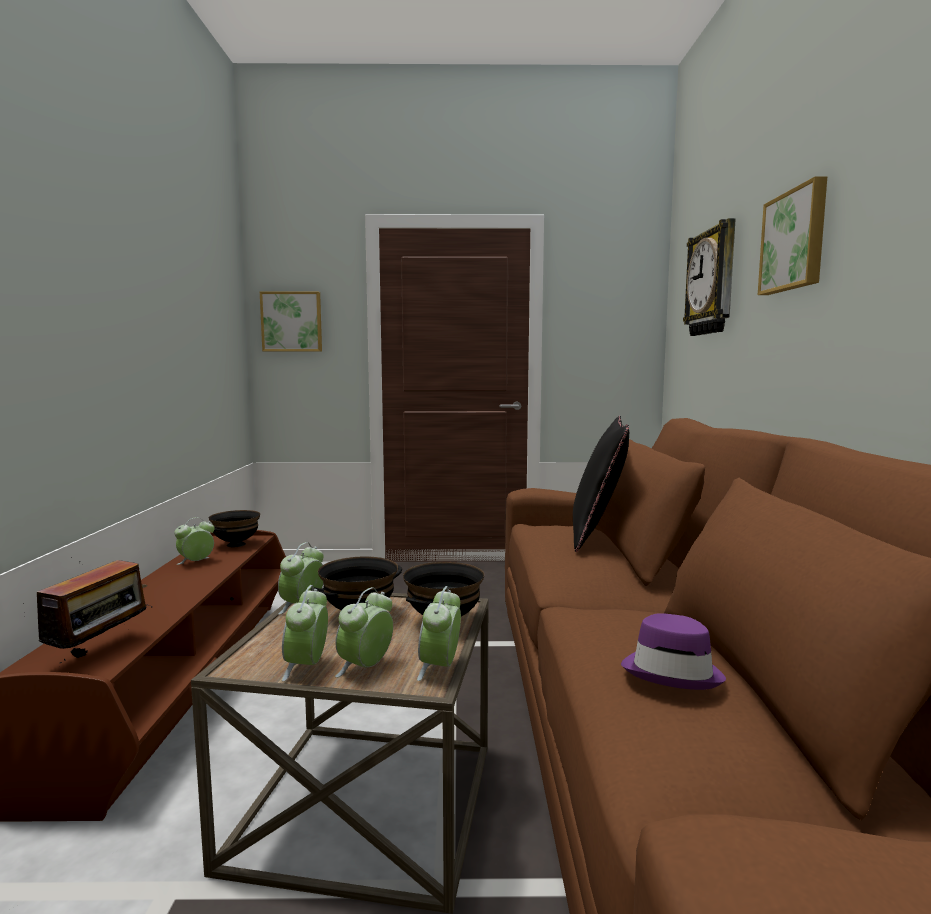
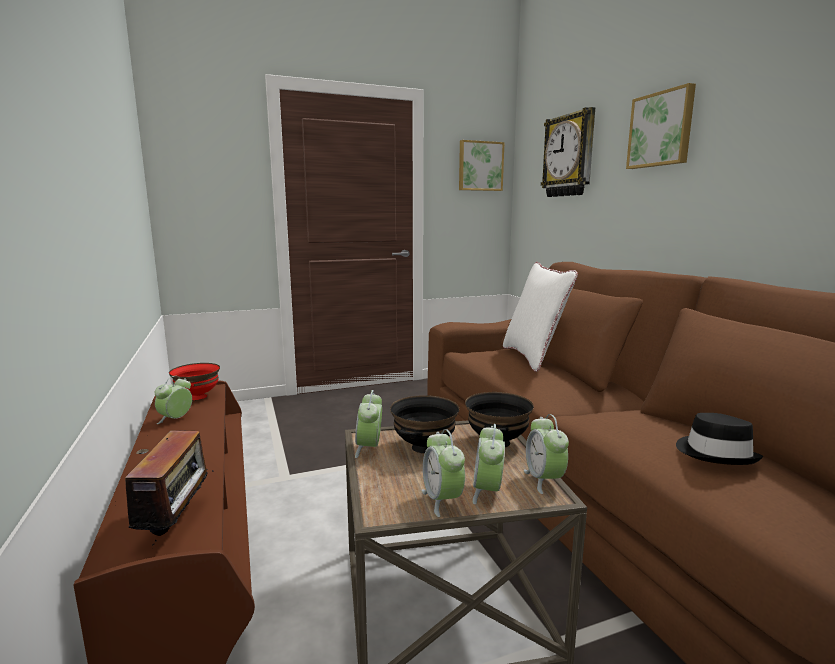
camera: 20 degrees left, 5 degrees up
black bowl [209,510,260,547] -> red bowl [169,363,220,400]
picture [260,292,322,352] -> picture moved to [459,140,505,191]
black pillow [573,416,629,552] -> white pillow [503,262,578,372]
purple hat [621,613,726,690] -> black hat [676,413,763,465]

